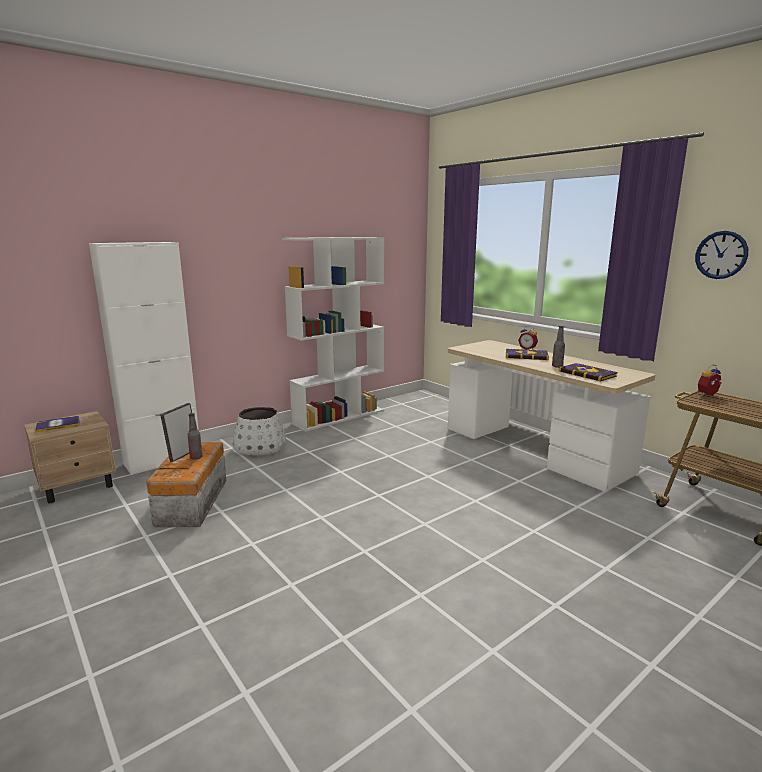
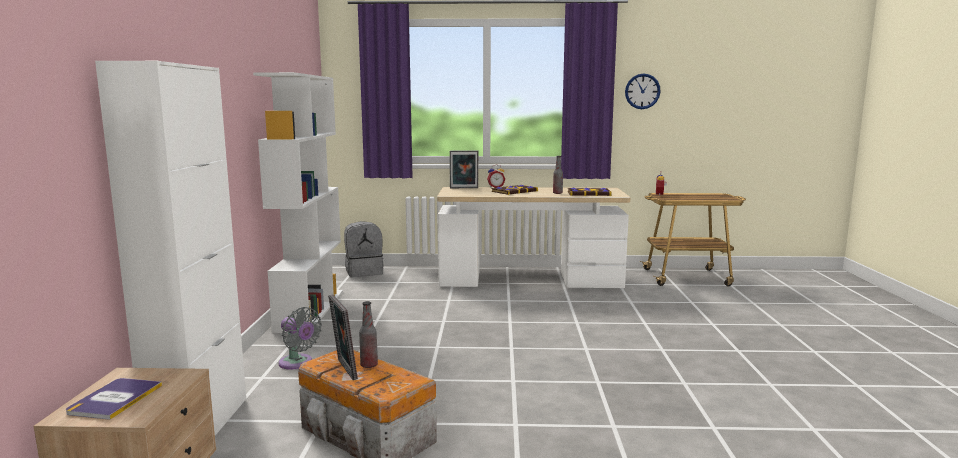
camera: 50 degrees left, 5 degrees down
white planter [233,407,286,455] -> grey fan [279,307,322,369]
none -> grey backpack [344,221,384,277]
none -> picture frame [450,150,478,188]

